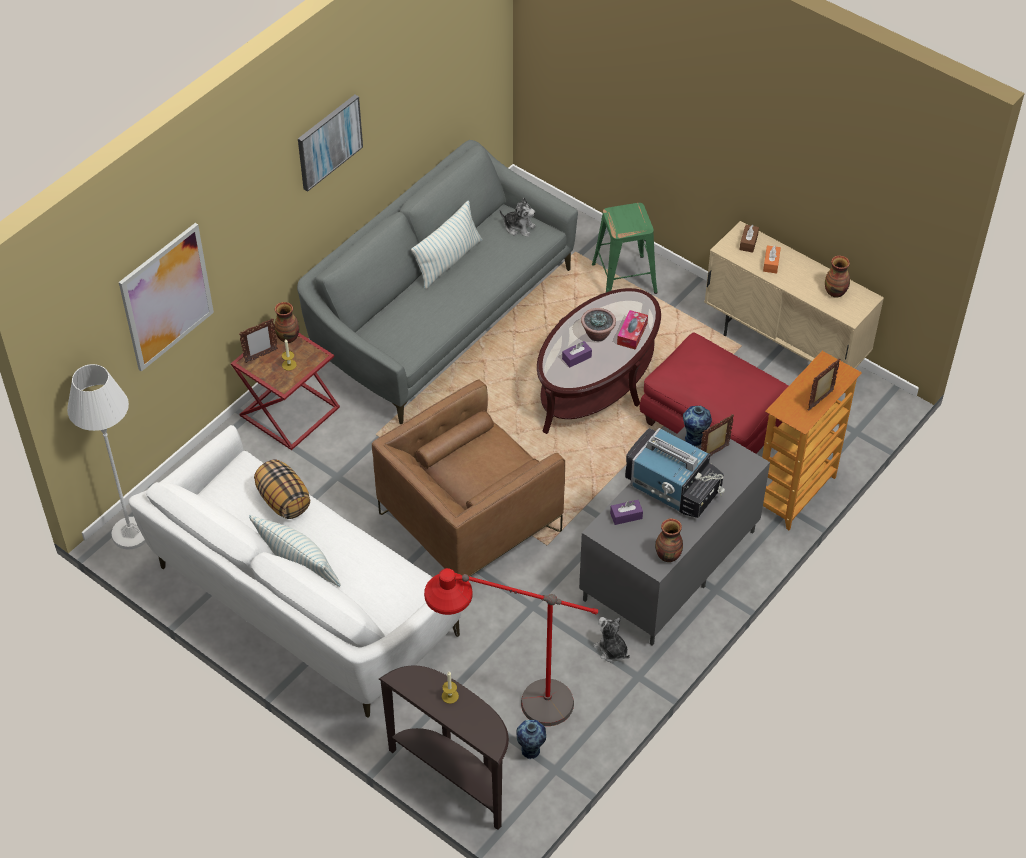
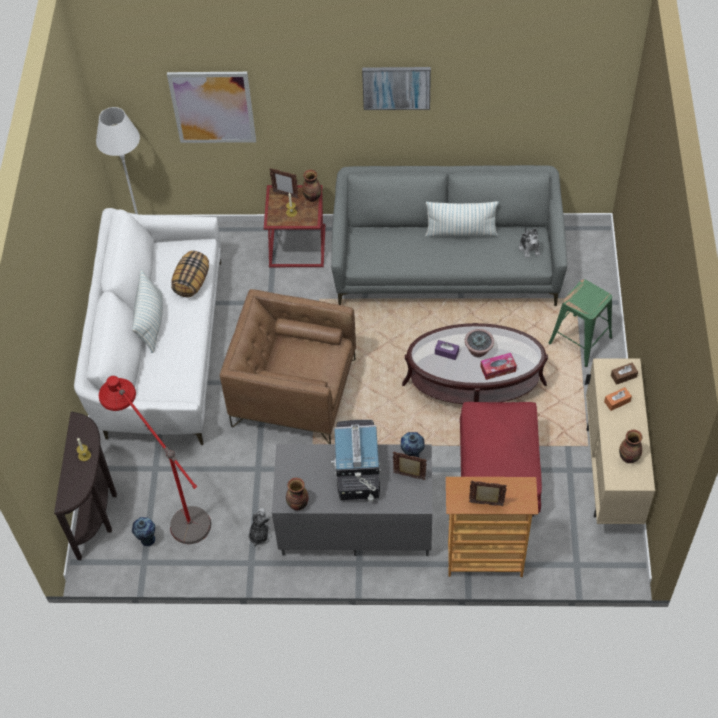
camera: 55 degrees right, 5 degrees up
purple tissue box [610,500,643,525] -> none

